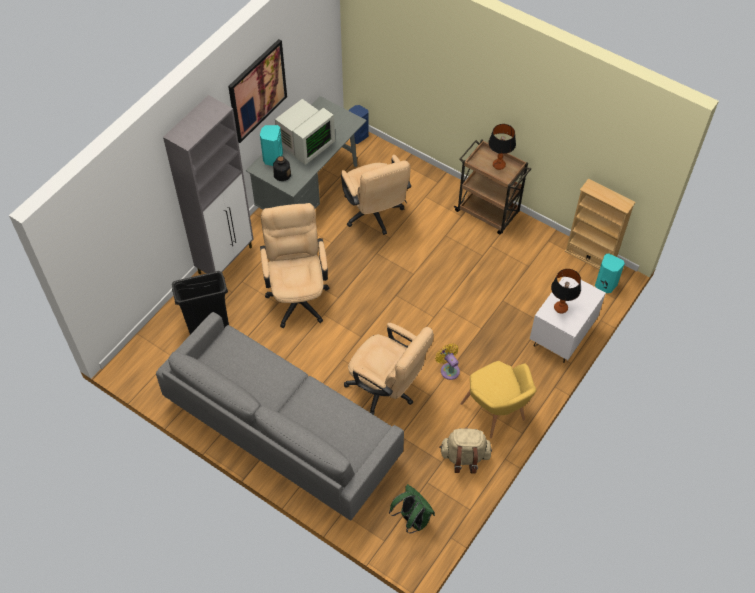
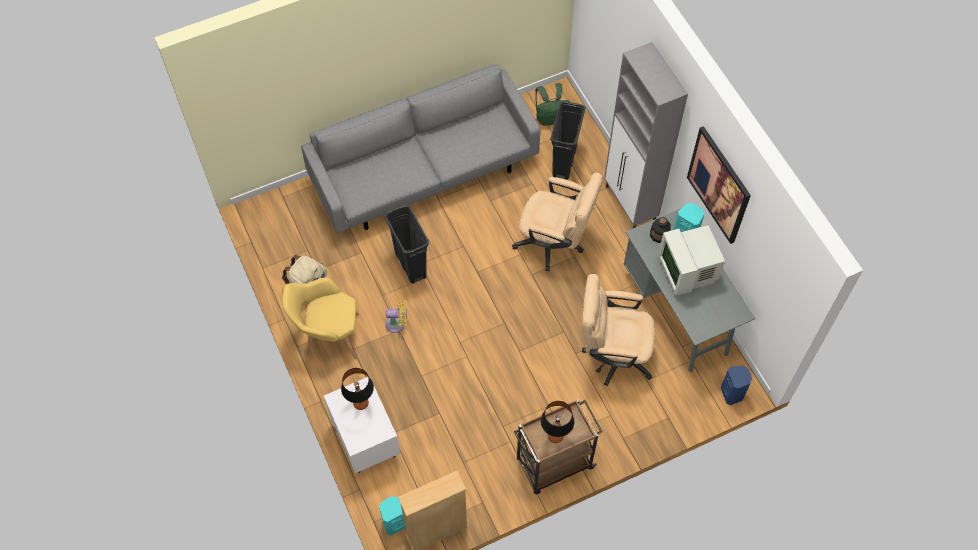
camera: 120 degrees right, 5 degrees up
beige office chair [344,323,434,415] -> black trash can [384,204,429,284]
green backpack [389,484,435,534] -> green backpack moved to [535,83,570,126]

